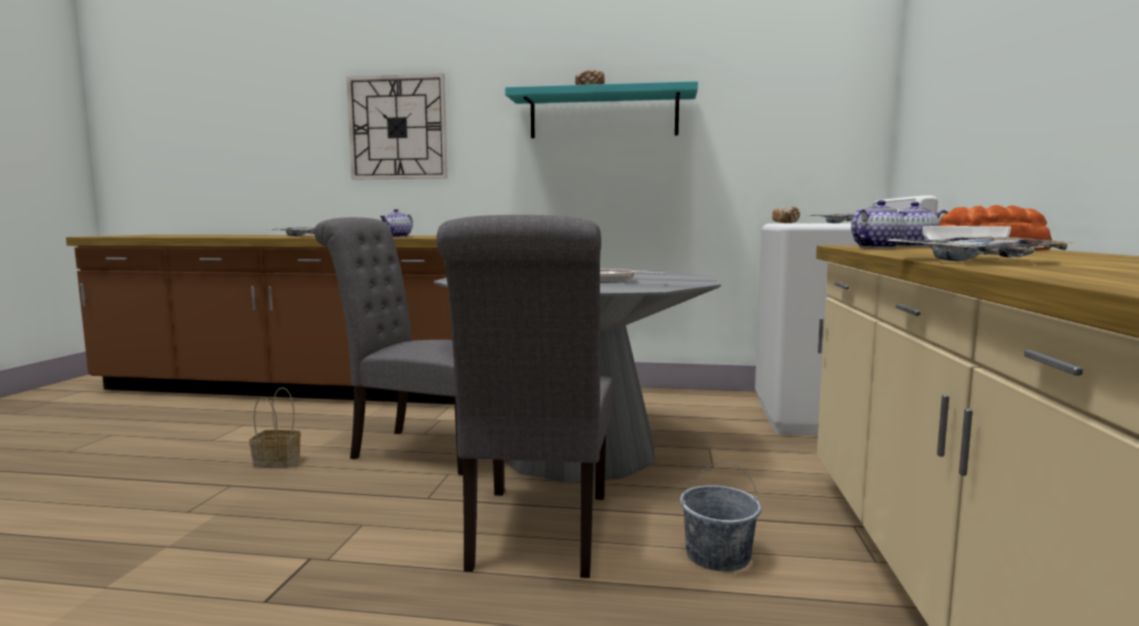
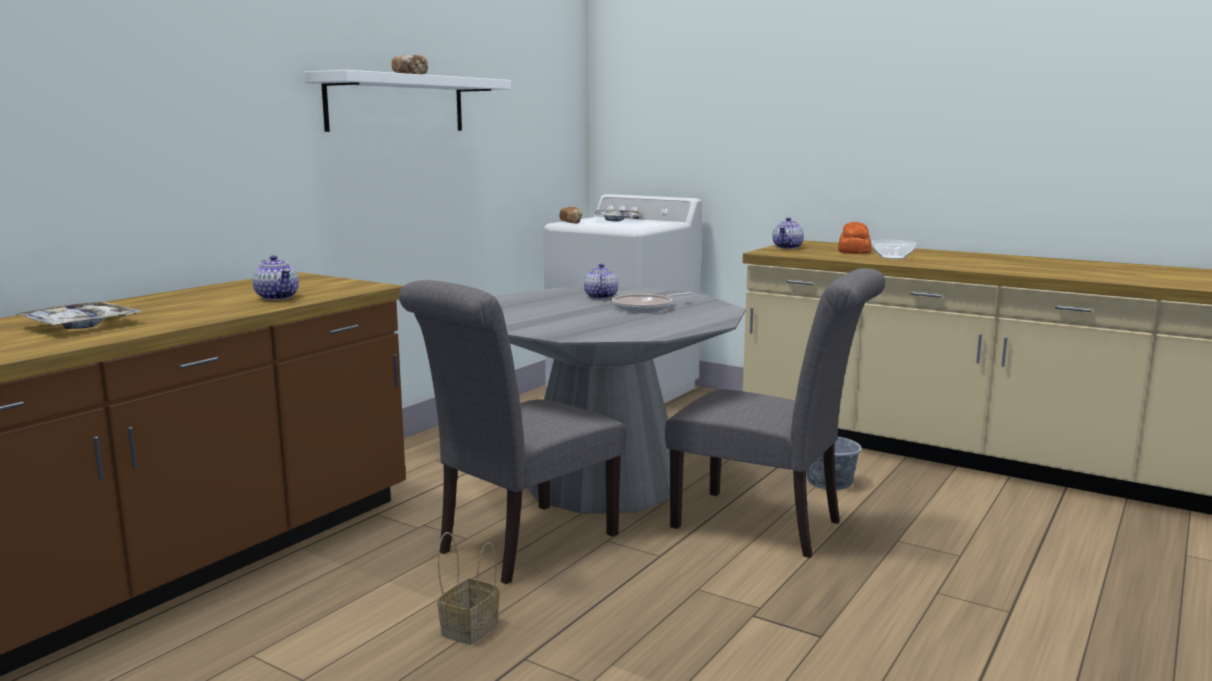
camera: 65 degrees left, 5 degrees up
wall clock [347,73,447,179] -> none
turquoise shelf [505,81,698,138] -> white shelf [303,70,511,132]
teapot [851,200,906,249] -> teapot moved to [584,264,618,299]
tray [885,237,1079,261] -> none

